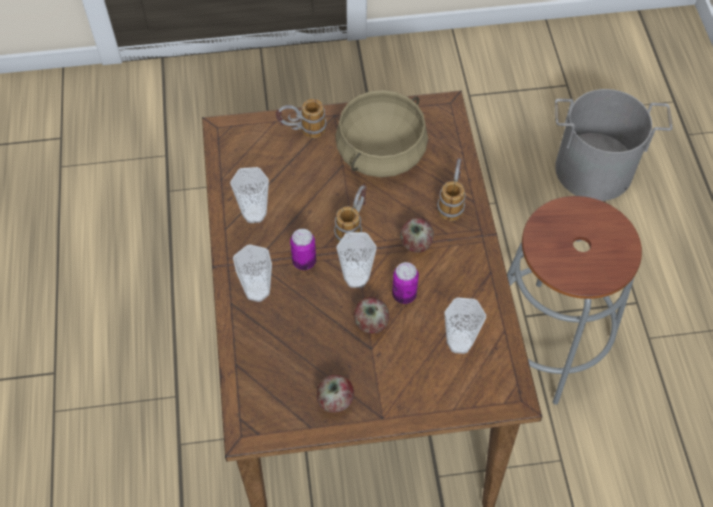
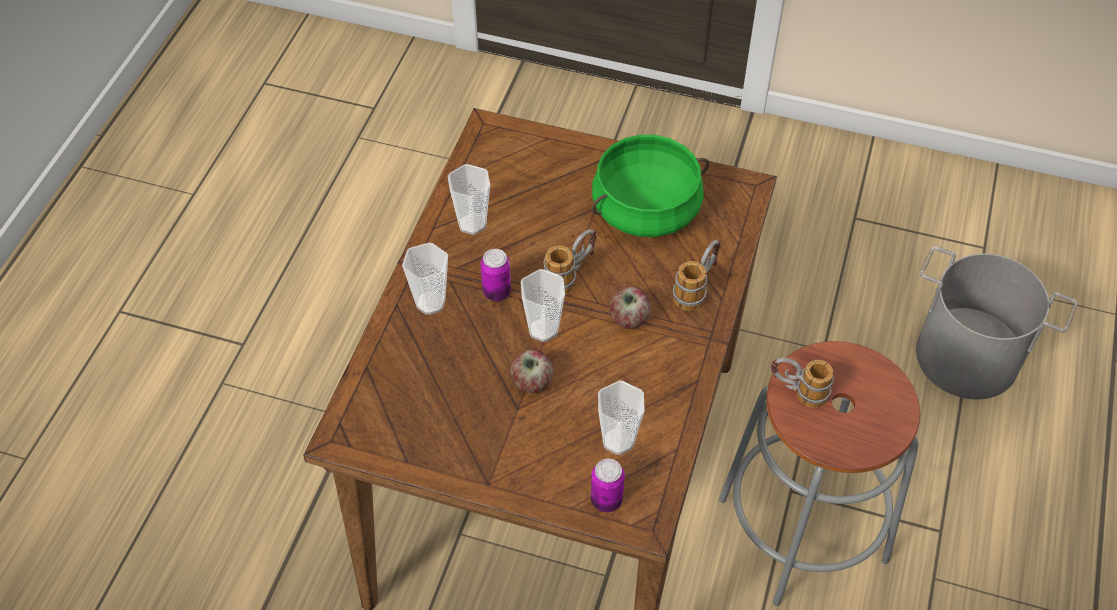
camera: 25 degrees right, 5 degrees down
mug [276,99,326,138] -> mug moved to [771,358,834,408]
apple [317,375,354,413] -> none
beige cooking pot [335,90,428,177] -> green cooking pot [592,135,709,237]
can [392,262,419,304] -> can moved to [591,459,625,512]

